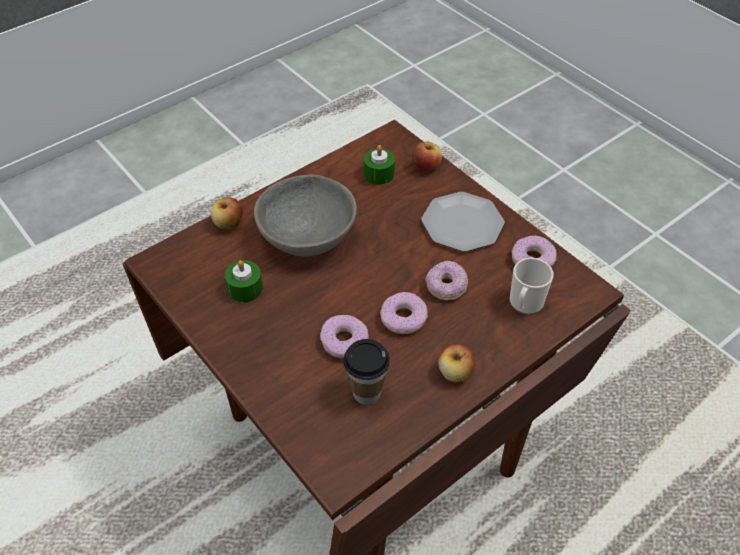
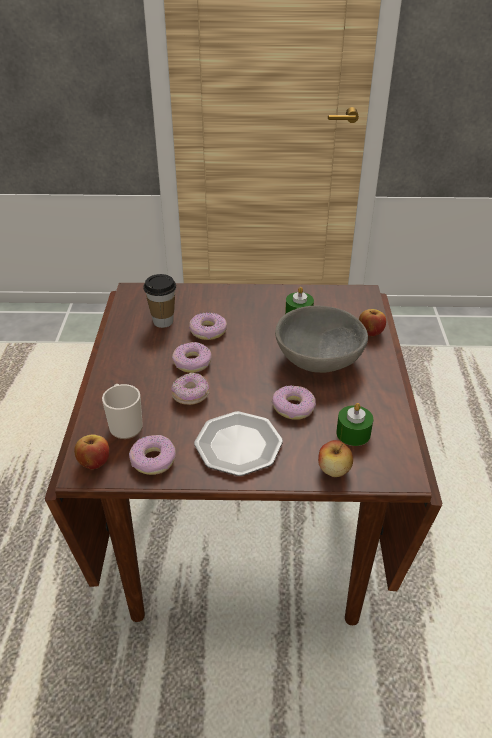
camera: 130 degrees right, 10 degrees down
apple [438,344,476,382] -> apple moved to [74,434,109,469]
none -> donut [272,386,316,420]

